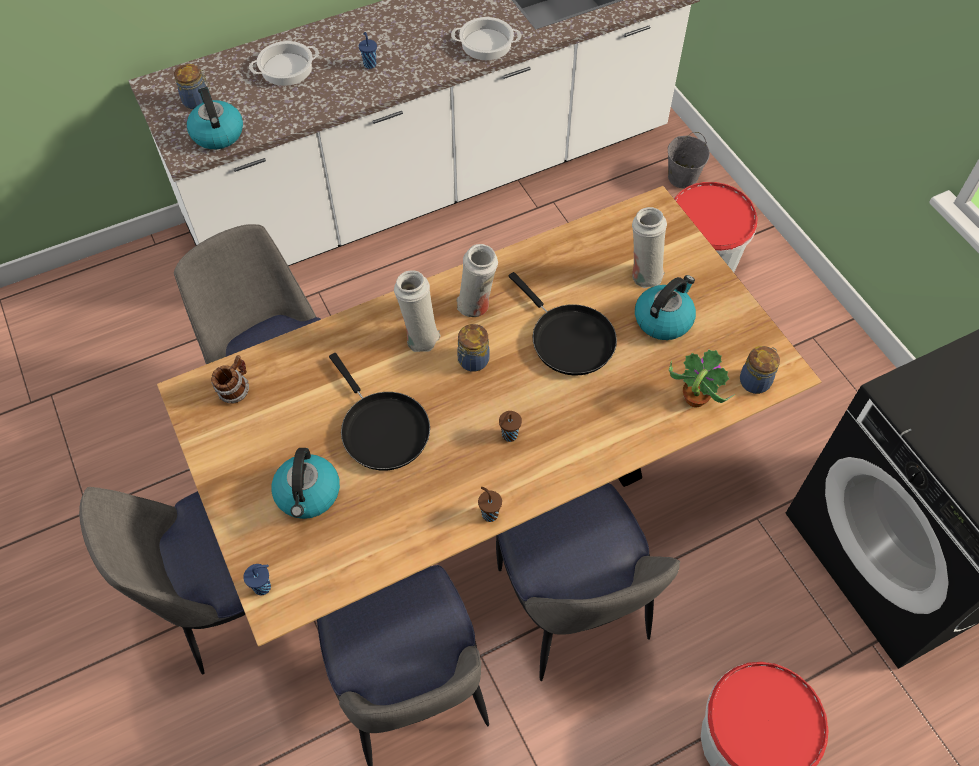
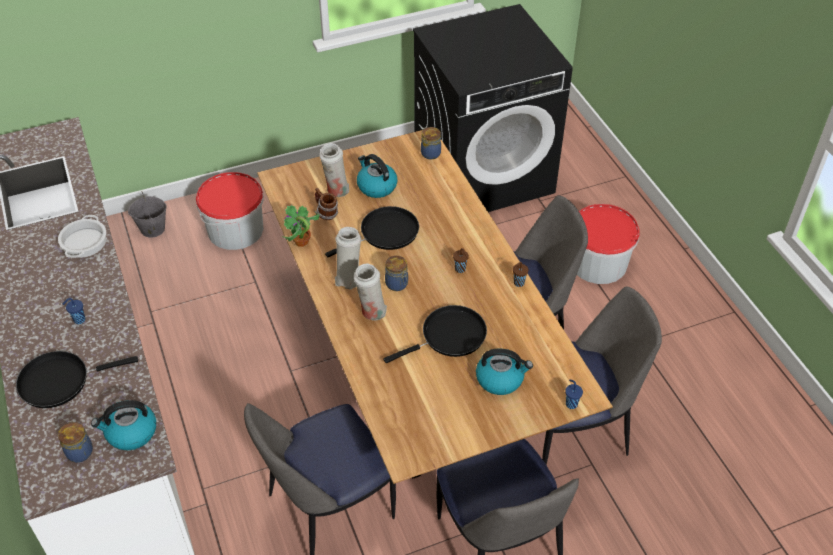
camera: 85 degrees left, 10 degrees down
mug [211,355,249,404] -> mug moved to [315,188,338,220]
cooking pot [249,41,319,86] -> black frying pan [16,351,138,408]
potted plant [669,349,735,407] -> potted plant moved to [281,205,320,247]

